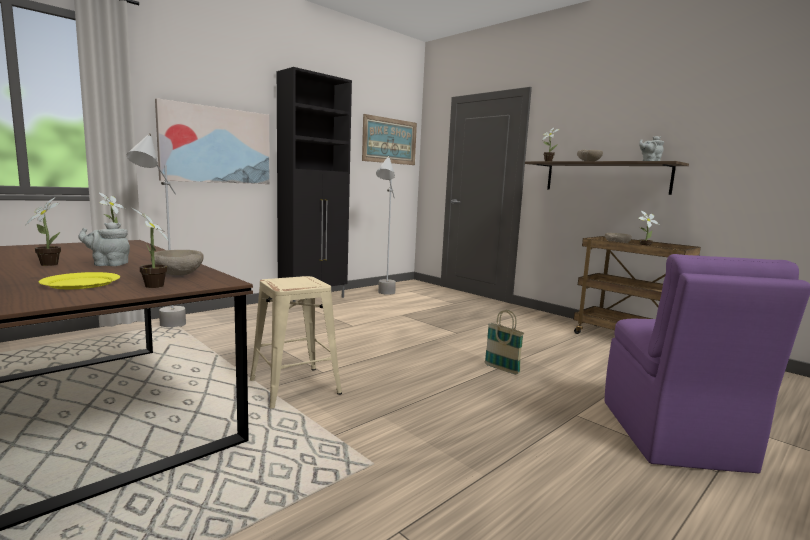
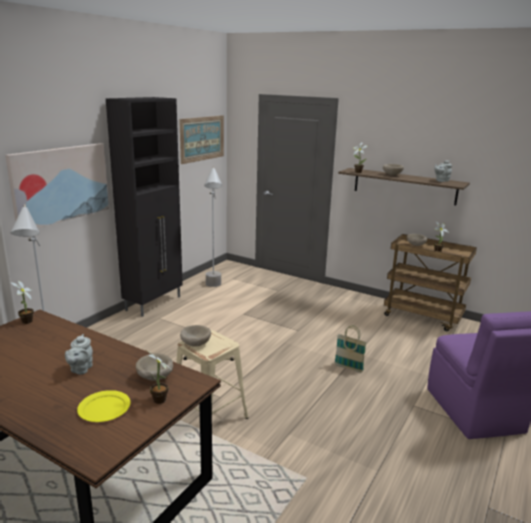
camera: 15 degrees left, 10 degrees up
potted plant [26,197,61,266] -> none
grey teapot [78,222,130,266] -> grey teapot turned 60 degrees counterclockwise [65,334,93,375]
none -> beige bowl [180,325,211,347]

